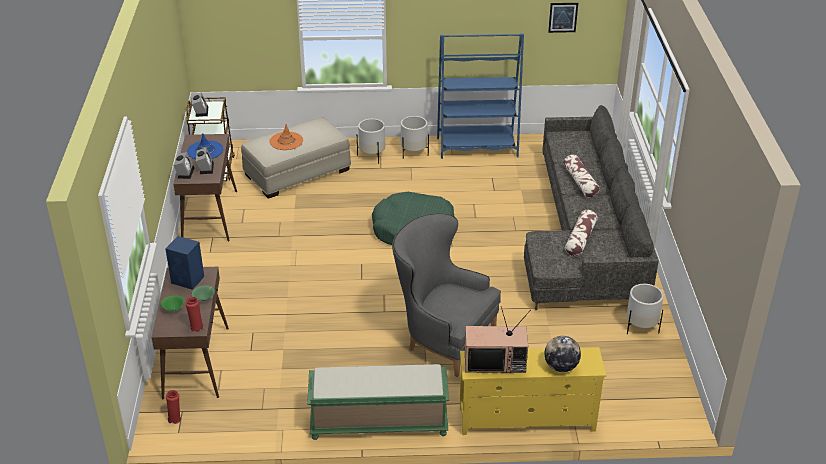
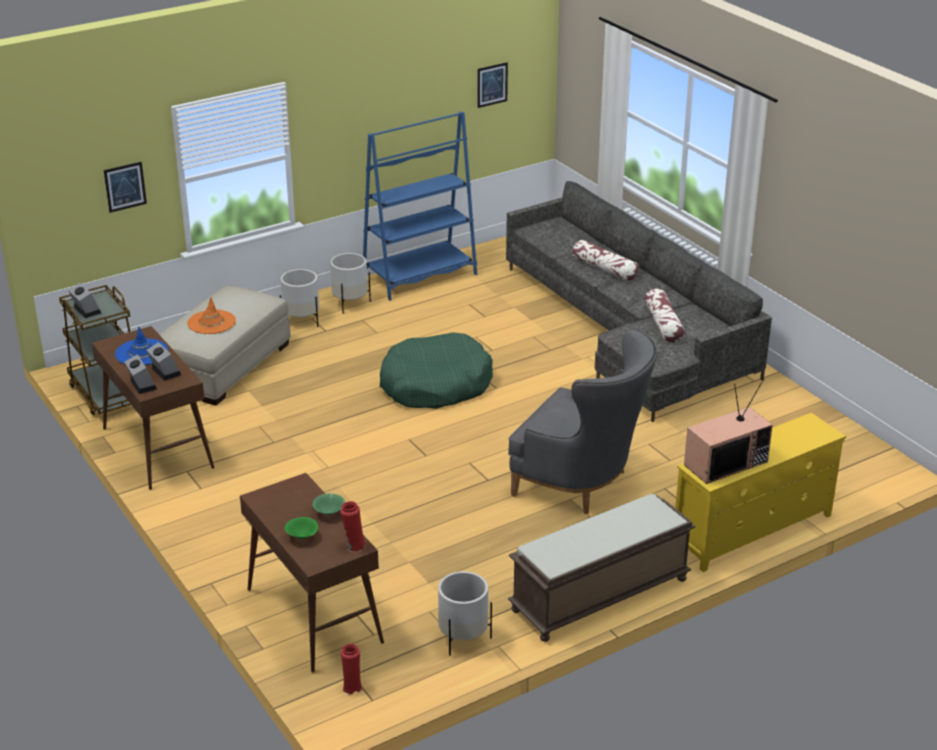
camera: 30 degrees left, 5 degrees down
blue speaker [165,236,204,290] -> none
green bench [307,364,449,440] -> brown bench [508,494,695,642]
grey armchair [392,214,501,377] -> grey armchair turned 150 degrees counterclockwise [508,329,657,514]
globe [544,336,581,372] -> none
white planter [626,284,663,334] -> white planter moved to [438,571,492,656]
none -> picture [104,162,147,213]

